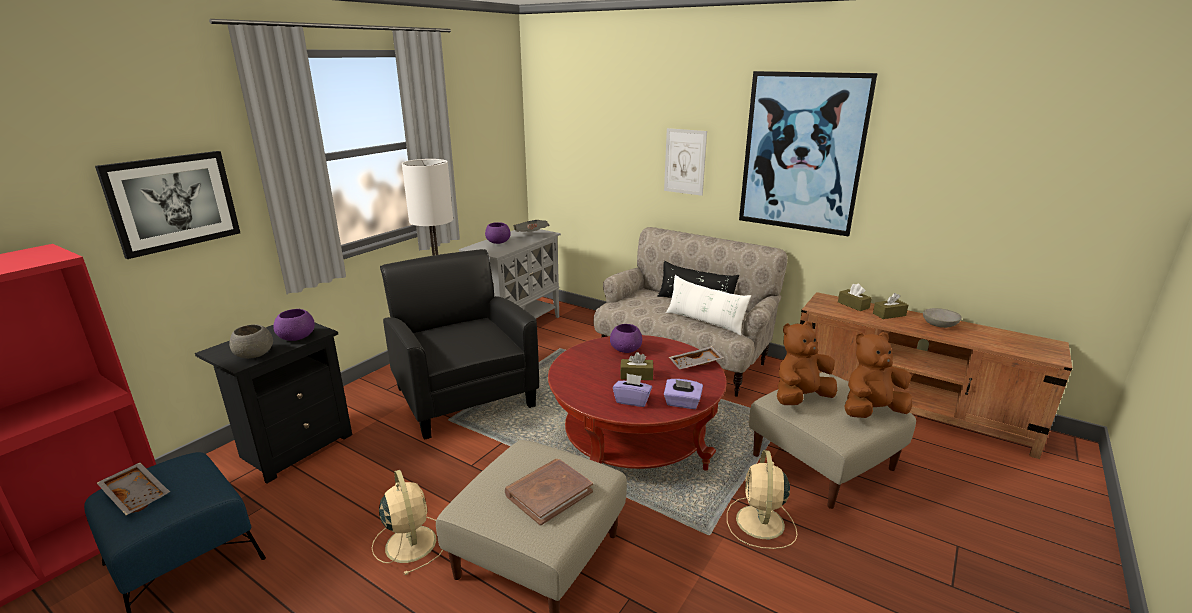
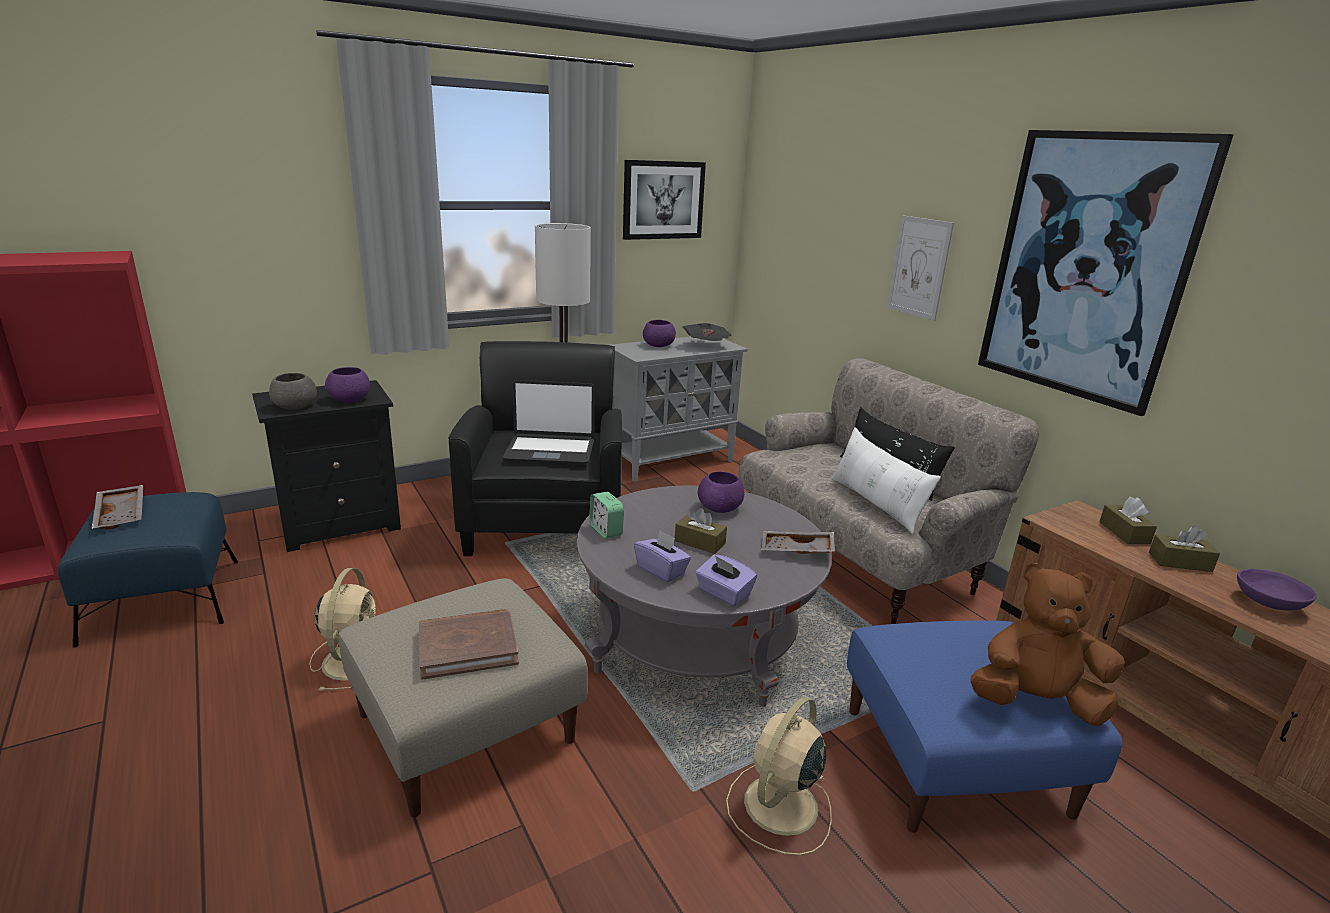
camera: 25 degrees right, 0 degrees up
picture [95,151,240,259] -> picture moved to [623,160,706,240]
red coffee table [548,335,727,471] -> grey coffee table [577,486,832,707]
beige ottoman [749,372,916,509] -> blue ottoman [847,620,1123,833]
brown plush toy [777,321,837,405] -> none
grey bowl [923,308,962,328] -> purple bowl [1237,569,1317,610]
none -> laptop [503,380,595,464]
none -> alarm clock [589,492,624,539]

